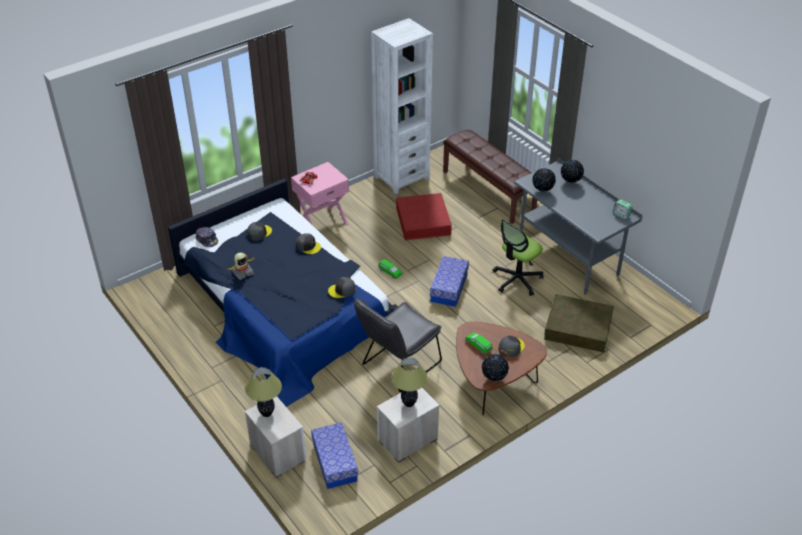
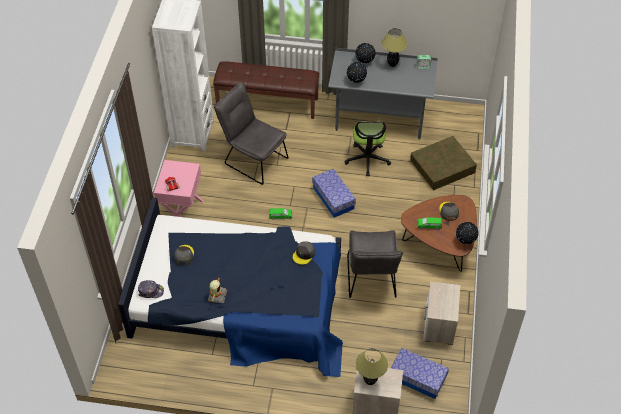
camera: 45 degrees left, 10 degrees up
grey cap [296,233,321,254] -> none
table lamp [391,357,428,407] -> table lamp moved to [381,28,408,67]
red storage box [396,193,452,240] -> grey chair [214,82,289,185]

